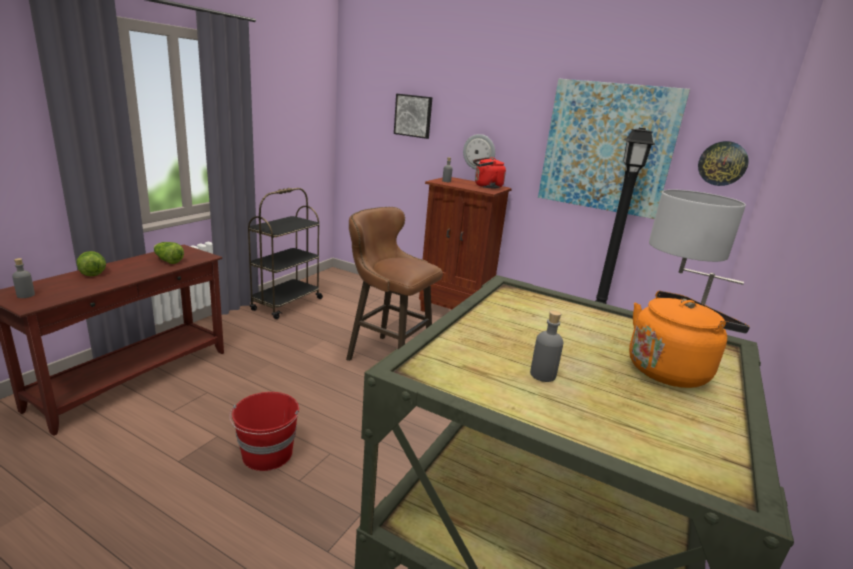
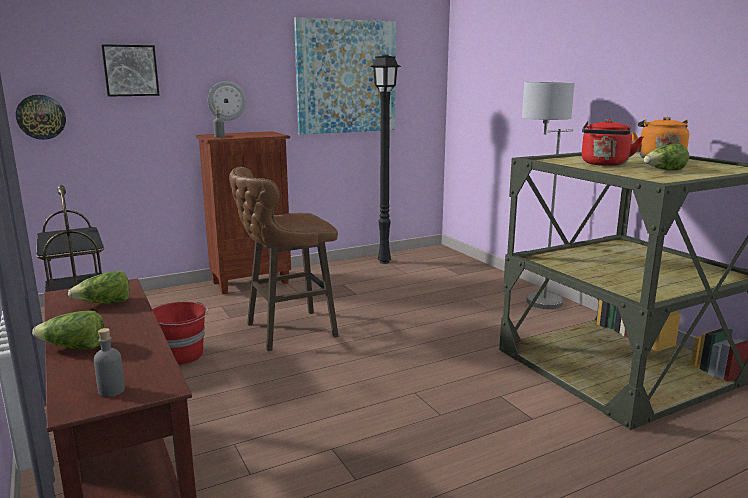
camera: 55 degrees left, 5 degrees down
red bucket [229,392,299,471] -> red bucket moved to [152,302,208,365]
red kettle [473,157,506,188] -> red kettle moved to [582,119,644,166]
grey bottle [530,310,563,382] -> lettuce [644,144,689,171]
wall clock [698,141,749,186] -> wall clock moved to [16,95,66,140]

